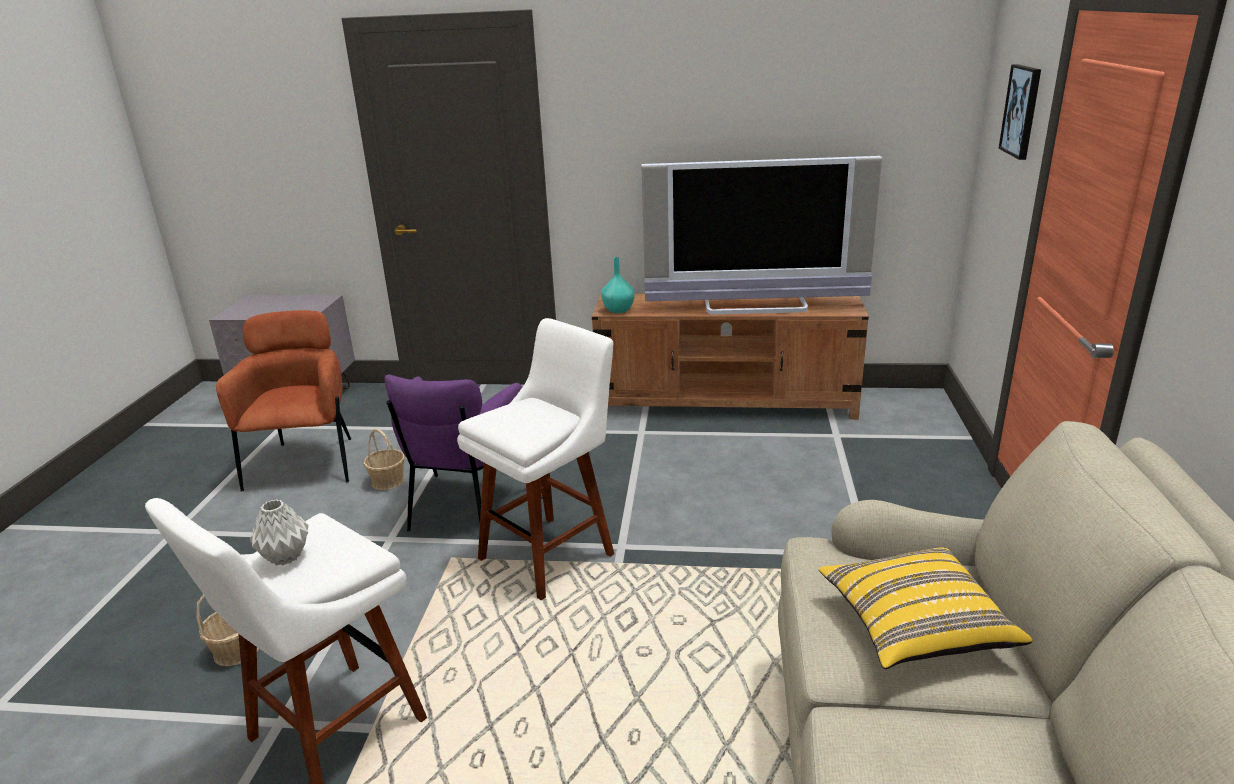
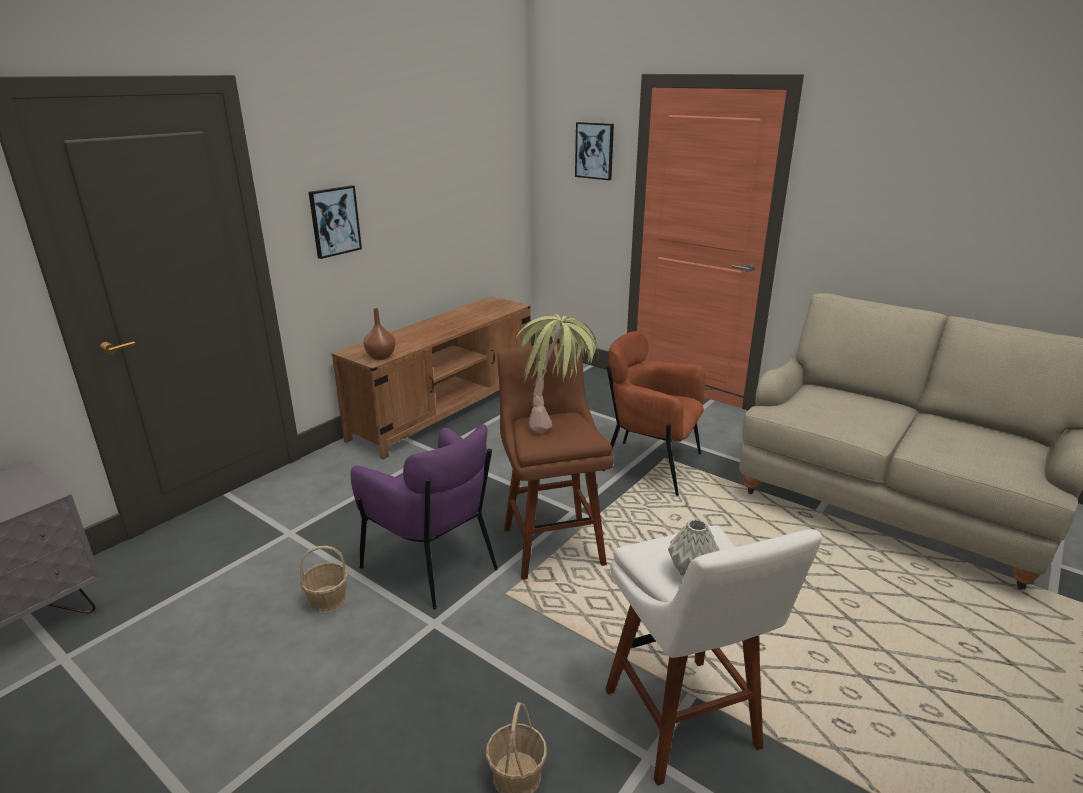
camera: 60 degrees left, 0 degrees up
brown armchair [216,310,351,491] -> brown armchair moved to [602,331,705,496]
white stool [457,318,614,600] -> brown stool [497,342,614,580]
turquoise vase [601,257,635,313] -> brown vase [363,308,395,360]
television [642,156,882,315] -> none
yellow pillow [819,548,1032,669] -> none
none -> picture [309,185,362,259]
none -> potted plant [515,314,599,434]

